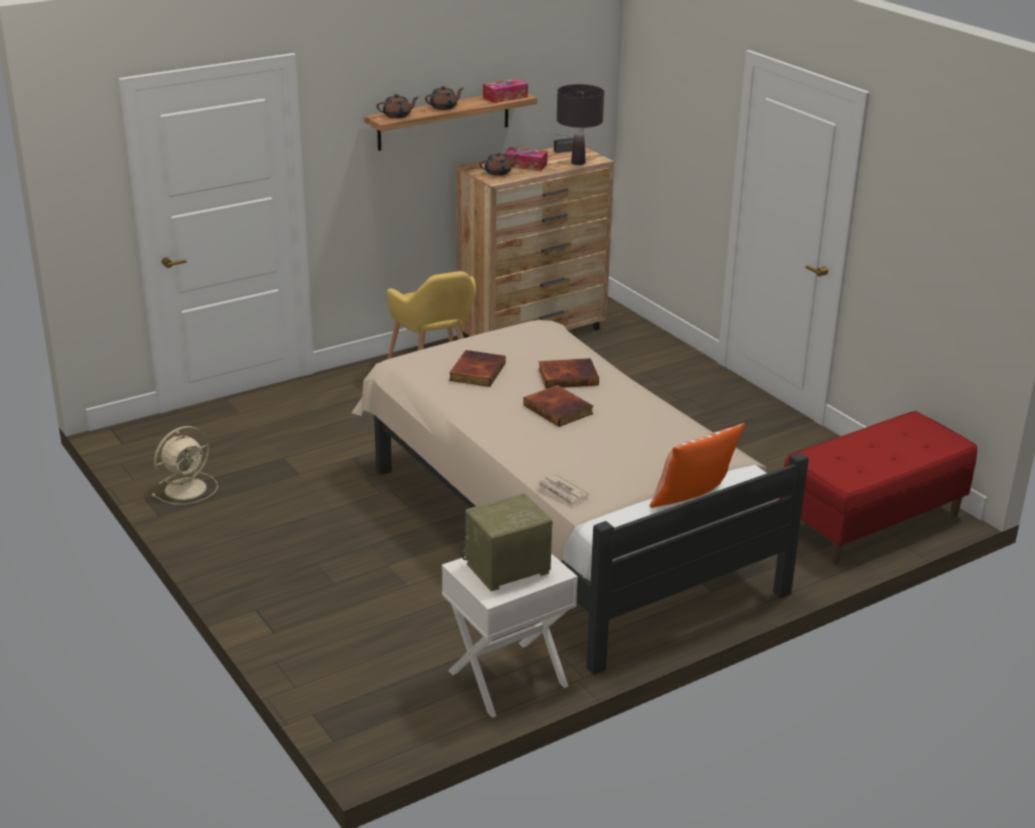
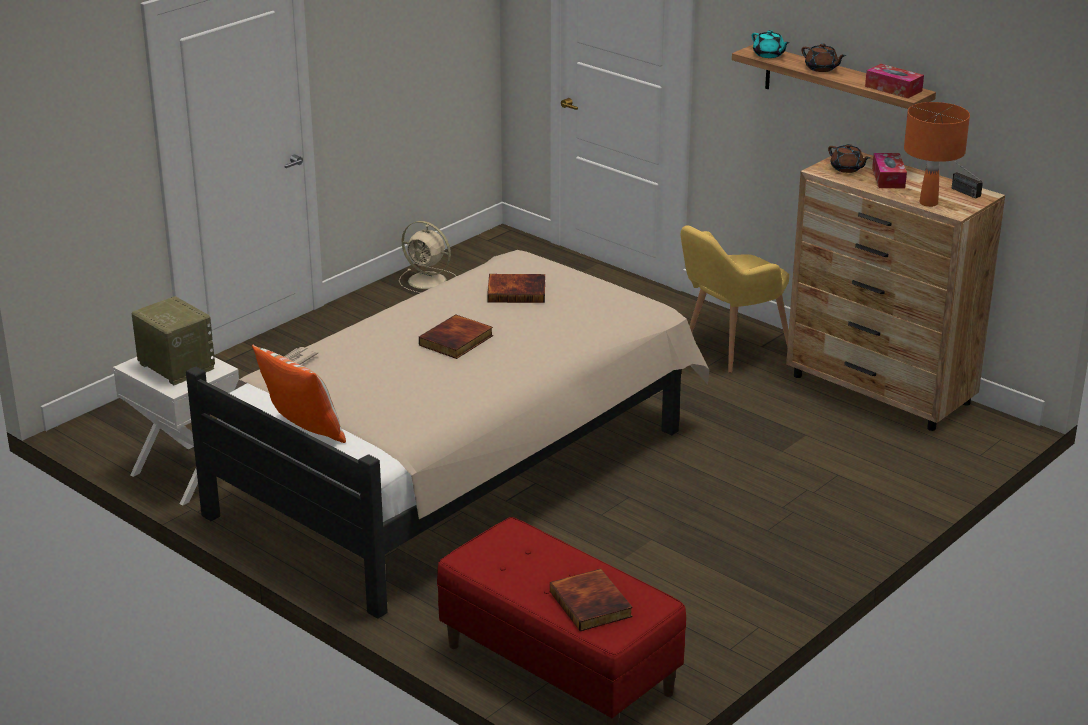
camera: 75 degrees right, 0 degrees up
brown teapot [377,94,419,119] -> turquoise teapot [752,30,790,58]
book [539,358,599,389] -> book moved to [550,569,633,631]
black table lamp [557,84,604,165] -> orange table lamp [904,102,970,207]

